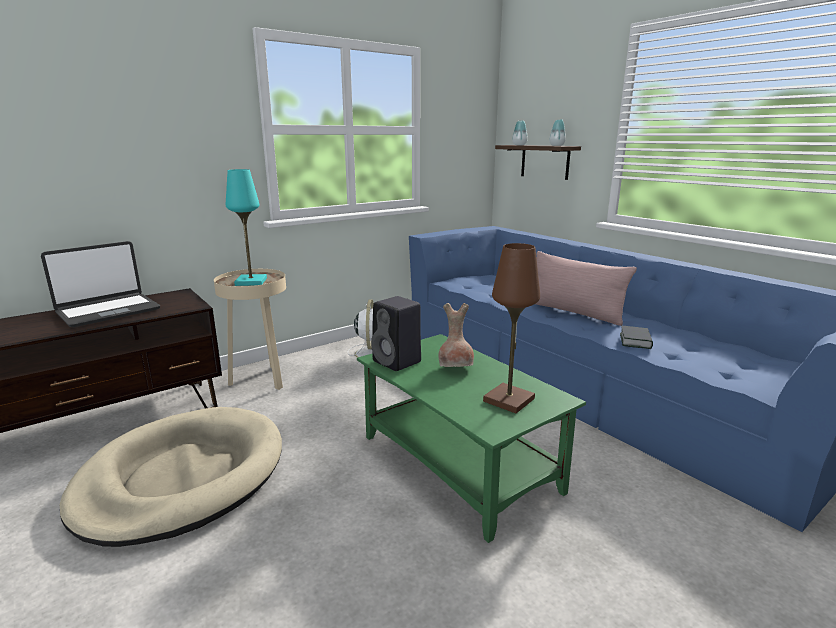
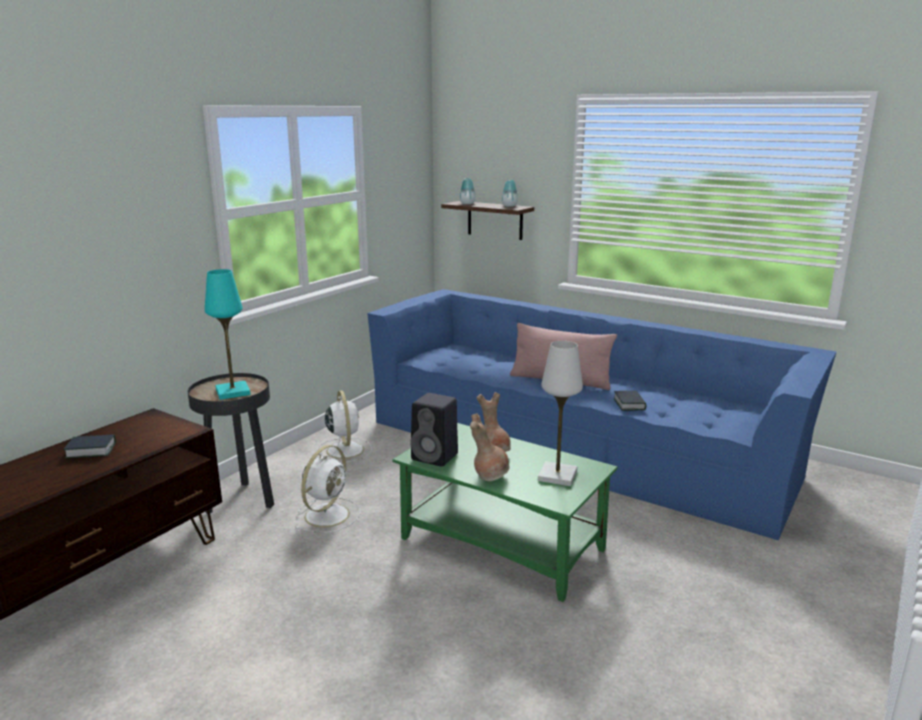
camera: 20 degrees left, 0 degrees up
laptop [41,241,160,327] -> book [64,434,116,458]
beige dog bed [60,407,282,547] -> none
beige side table [214,269,286,390] -> black side table [188,373,274,513]
brown table lamp [483,243,540,413] -> white table lamp [538,341,583,486]
none -> white fan [294,445,361,533]
none -> brown vase [470,414,510,481]

